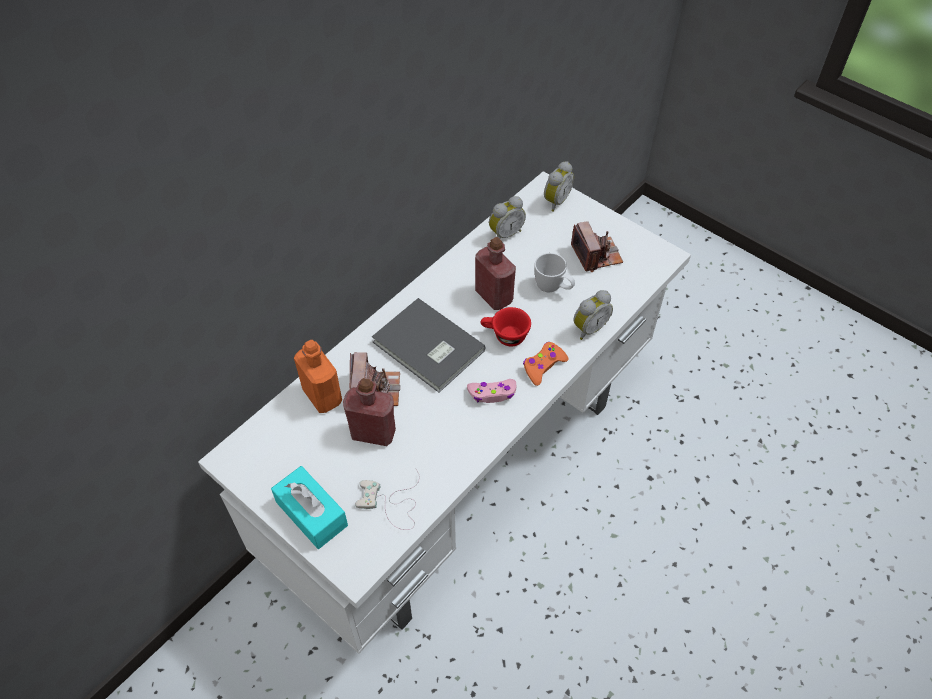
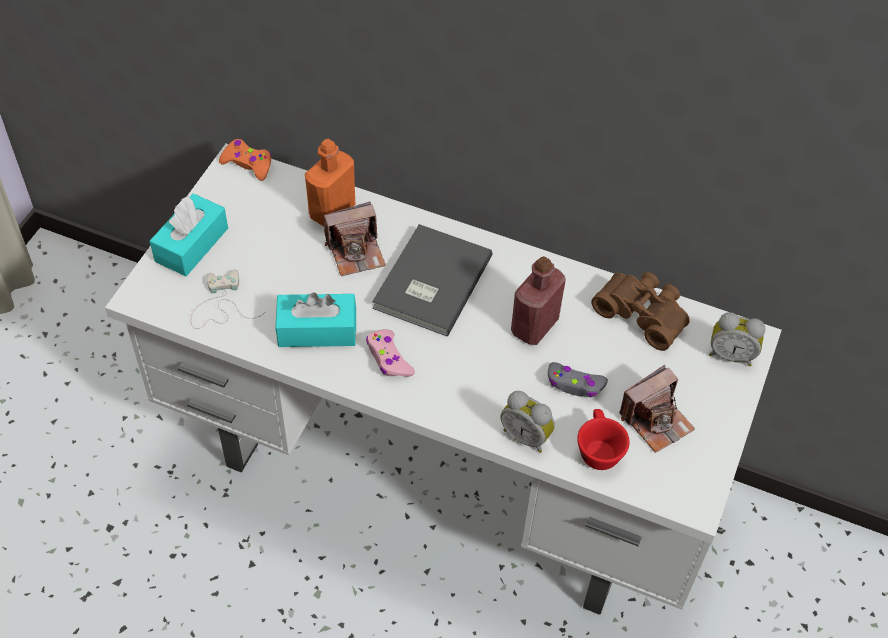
camera: 70 degrees right, 0 degrees up
red bottle [343,378,396,446] -> none
red cup [481,307,531,346] -> red cup moved to [577,409,630,470]
alarm clock [489,196,526,239] -> brown binoculars [591,272,690,351]
orange game controller [523,342,568,386] -> orange game controller moved to [219,139,272,181]
white mug [534,253,575,292] -> grey game controller [548,362,608,398]
none -> turquoise tissue box [275,292,356,347]

